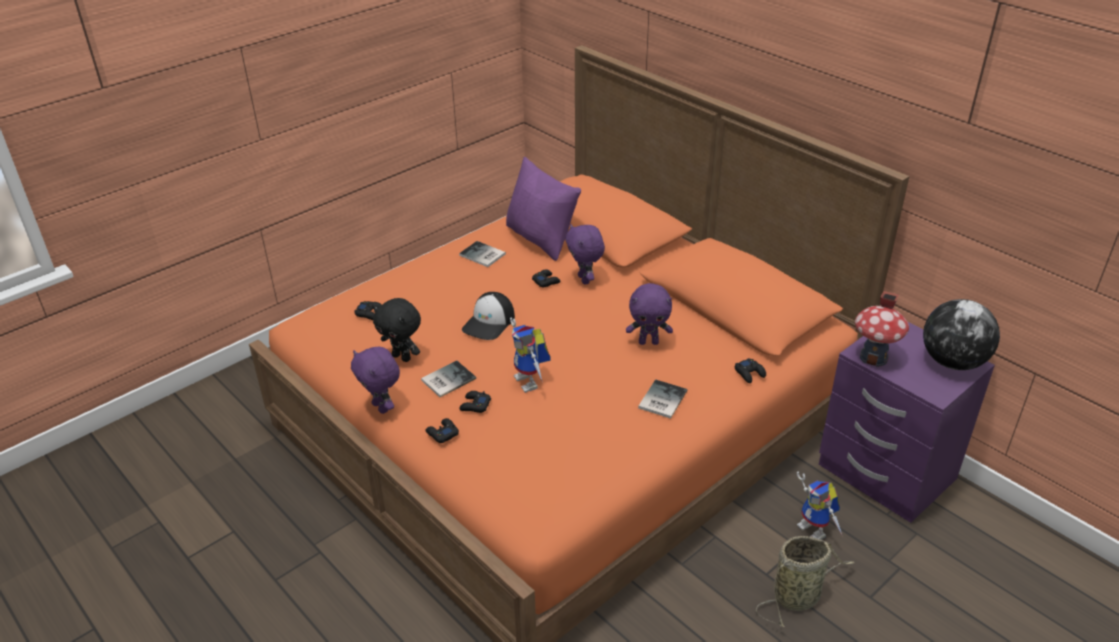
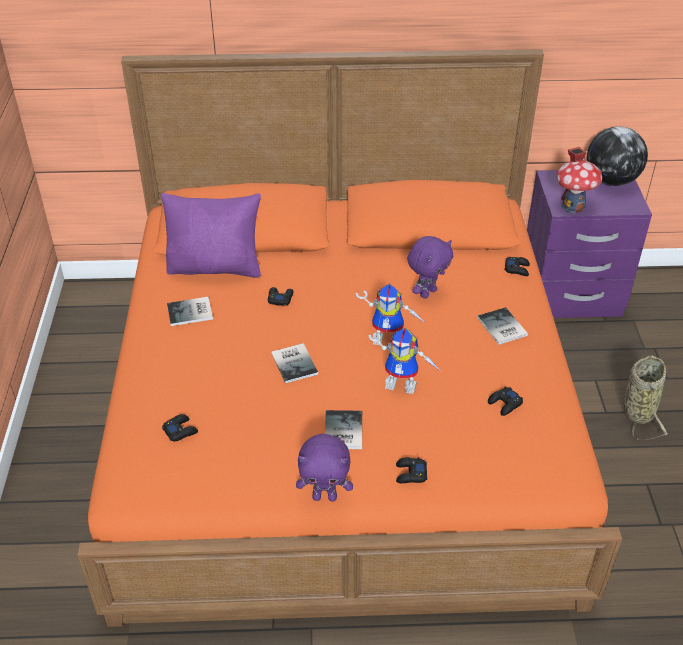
camera: 50 degrees left, 5 degrees up
black plush toy [373,298,421,362] -> none
black game controller [459,391,491,413] -> black game controller moved to [488,387,523,416]
cap [462,292,515,340] -> book [271,343,318,383]
purple plush toy [565,224,605,284] -> none
toy robot [797,471,842,540] -> toy robot moved to [356,284,425,345]

